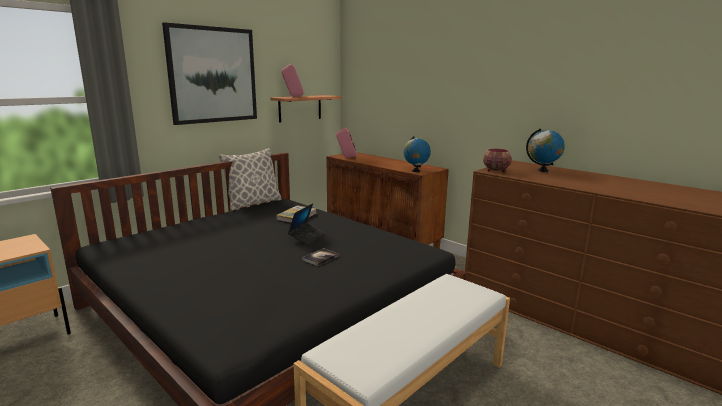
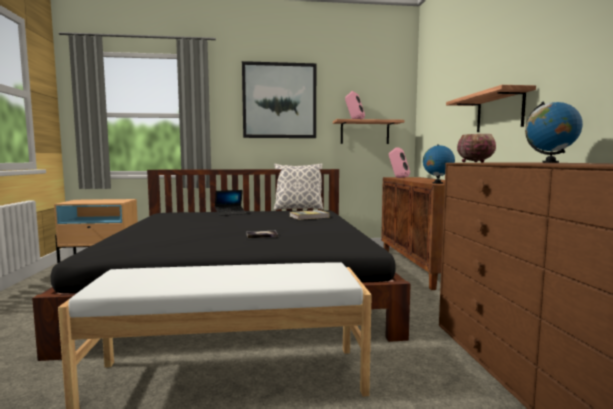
camera: 40 degrees right, 10 degrees down
laptop [288,203,325,245] -> laptop moved to [215,190,246,216]
none -> shelf [446,85,536,132]

